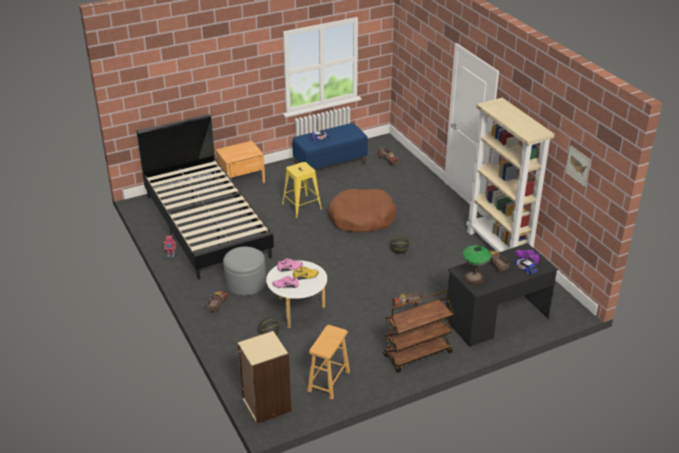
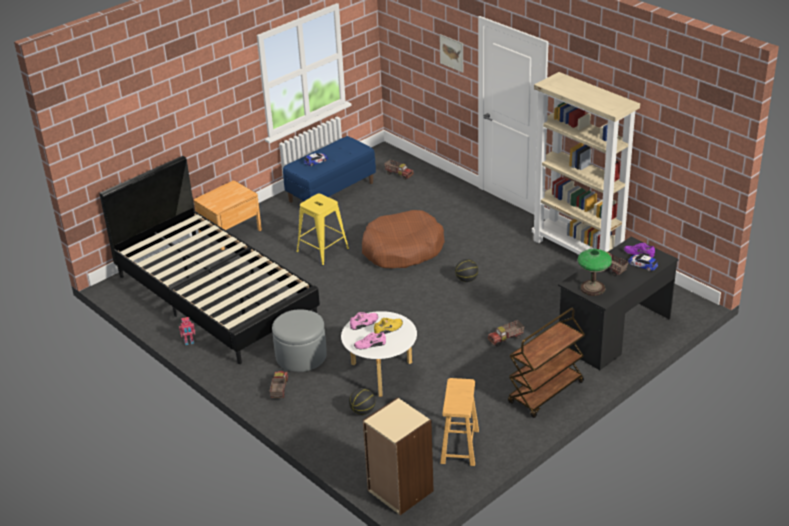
camera: 15 degrees left, 0 degrees up
picture [565,146,591,187] -> picture moved to [439,34,463,73]

